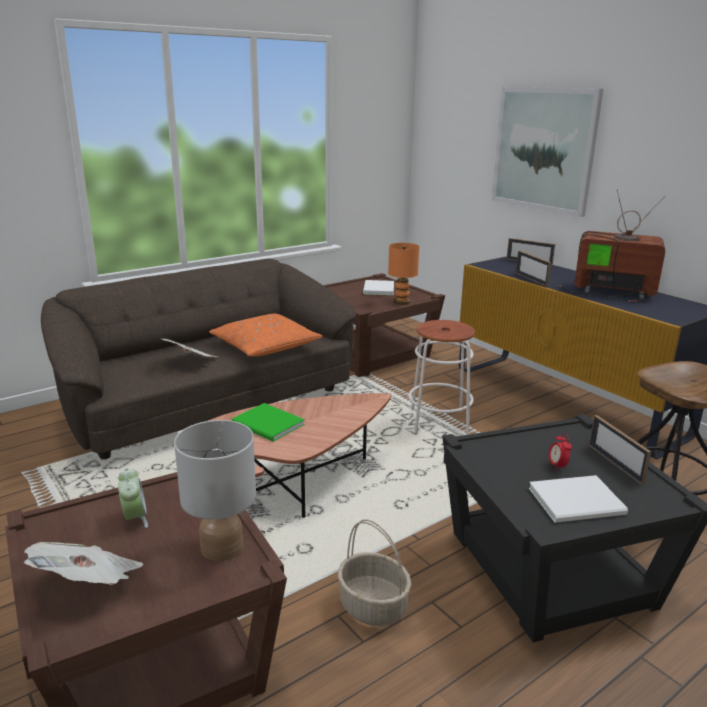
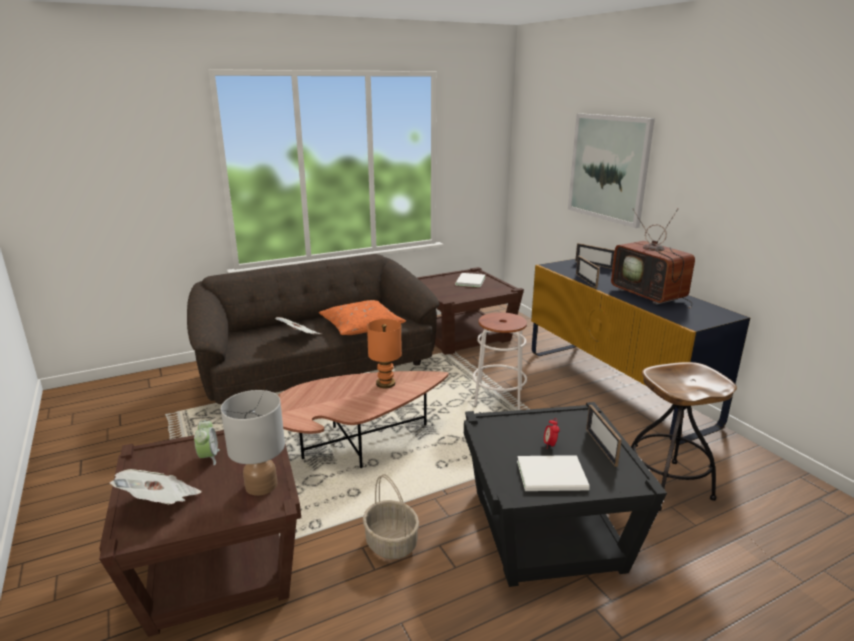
camera: 10 degrees right, 0 degrees up
green book [232,403,305,442] -> none
orange table lamp [388,243,419,305] -> orange table lamp moved to [367,319,402,388]
television [559,189,665,302] -> television turned 150 degrees counterclockwise [611,208,695,309]

